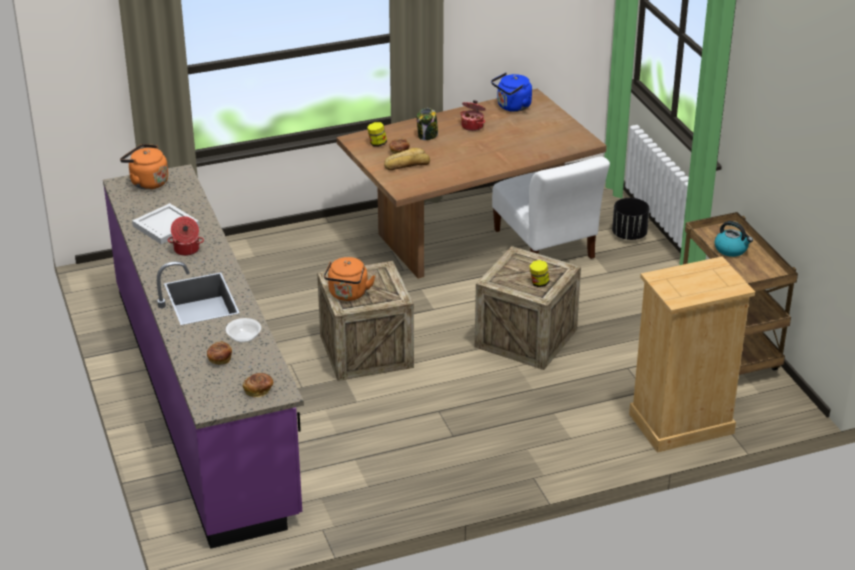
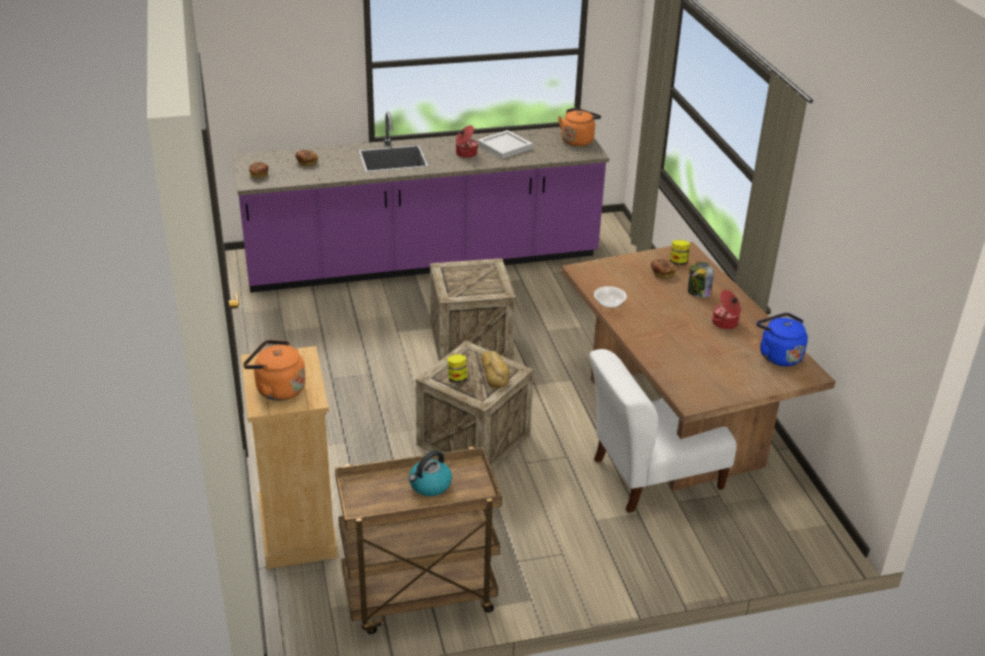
camera: 95 degrees right, 0 degrees up
bowl [226,318,261,342] -> bowl moved to [594,286,627,308]
orange kettle [324,257,375,301] -> orange kettle moved to [243,340,306,401]
bread [384,148,430,170] -> bread moved to [481,351,510,388]
black planter [612,198,649,240] -> none

